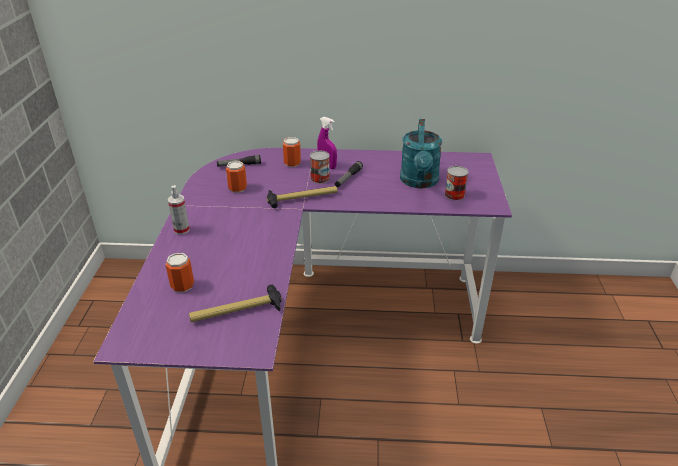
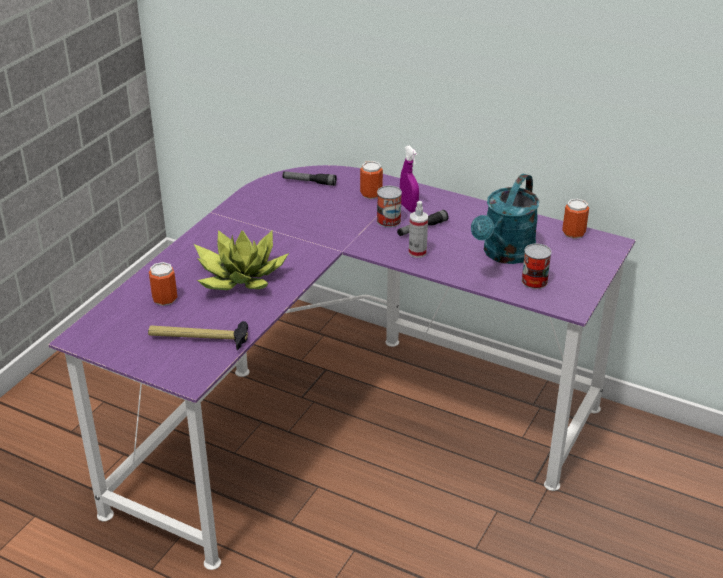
camera: 25 degrees right, 0 degrees up
spray bottle [168,185,190,235] -> spray bottle moved to [409,201,428,258]
can [226,161,247,193] -> can moved to [562,199,589,239]
hammer [267,186,338,208] -> none
none -> potted plant [194,230,289,290]

